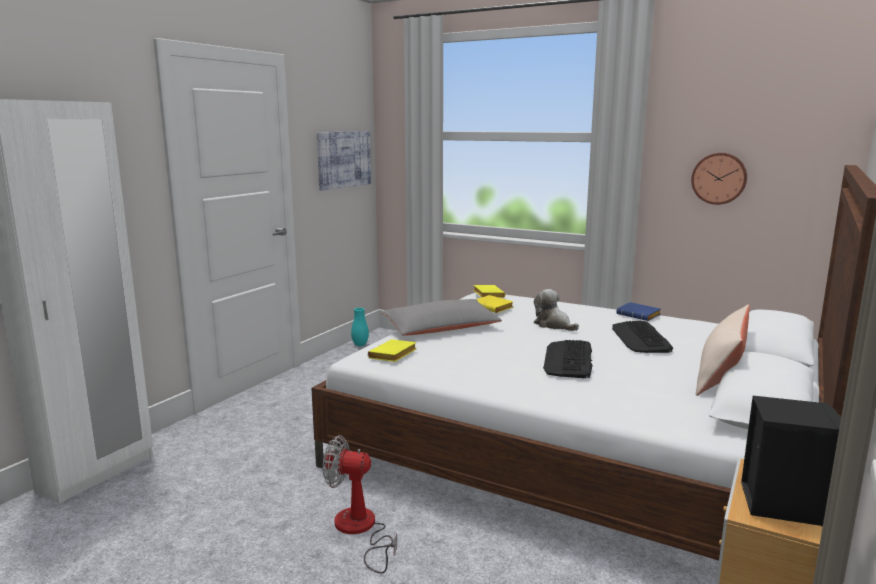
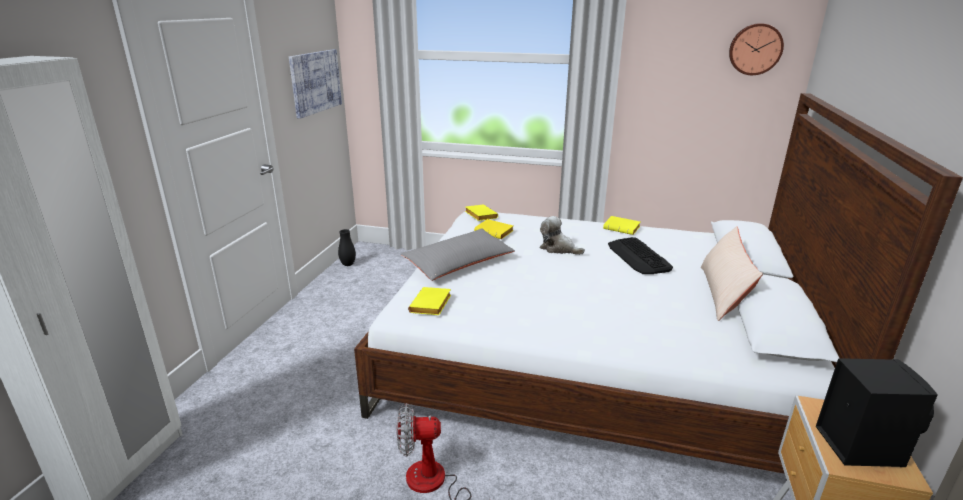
camera: 15 degrees left, 10 degrees up
turquoise vase [351,308,369,346] -> black vase [338,229,356,266]
keyboard [543,340,592,378] -> none
blue book [617,302,661,321] -> yellow book [603,216,640,235]
wall clock [691,153,747,205] -> wall clock moved to [729,23,784,75]

